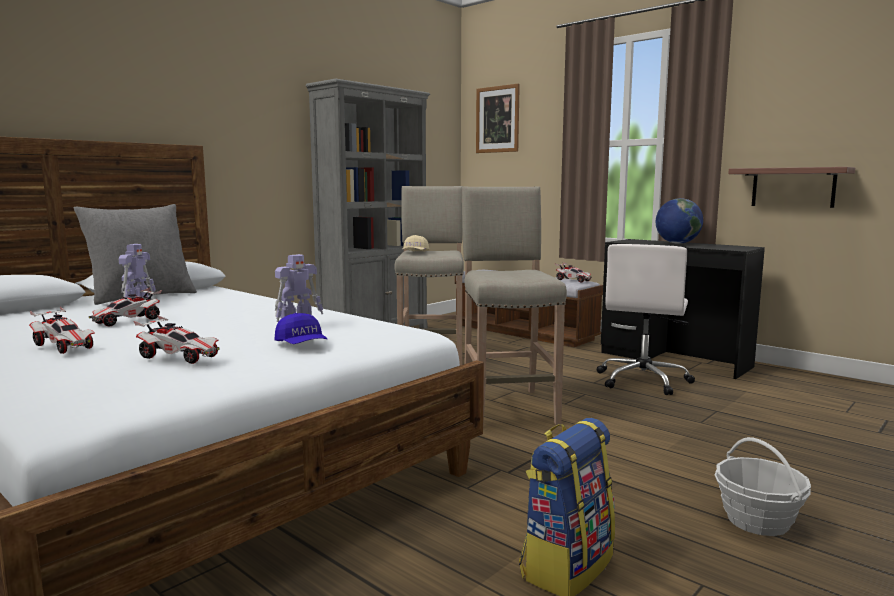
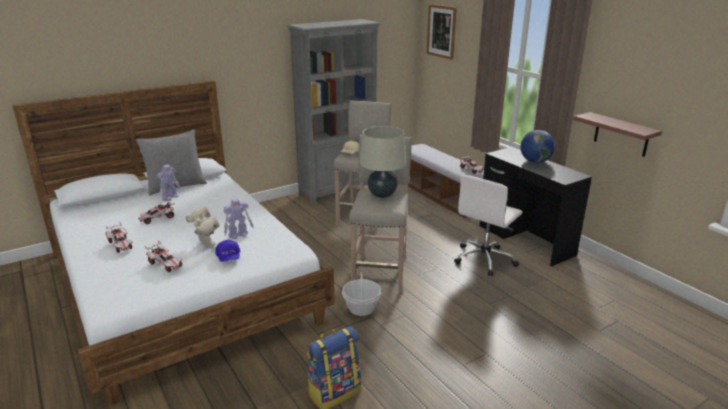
camera: 15 degrees right, 15 degrees up
basket [715,437,811,536] -> basket moved to [342,272,381,316]
none -> toy robot [186,207,219,247]
none -> beige table lamp [360,126,406,198]

